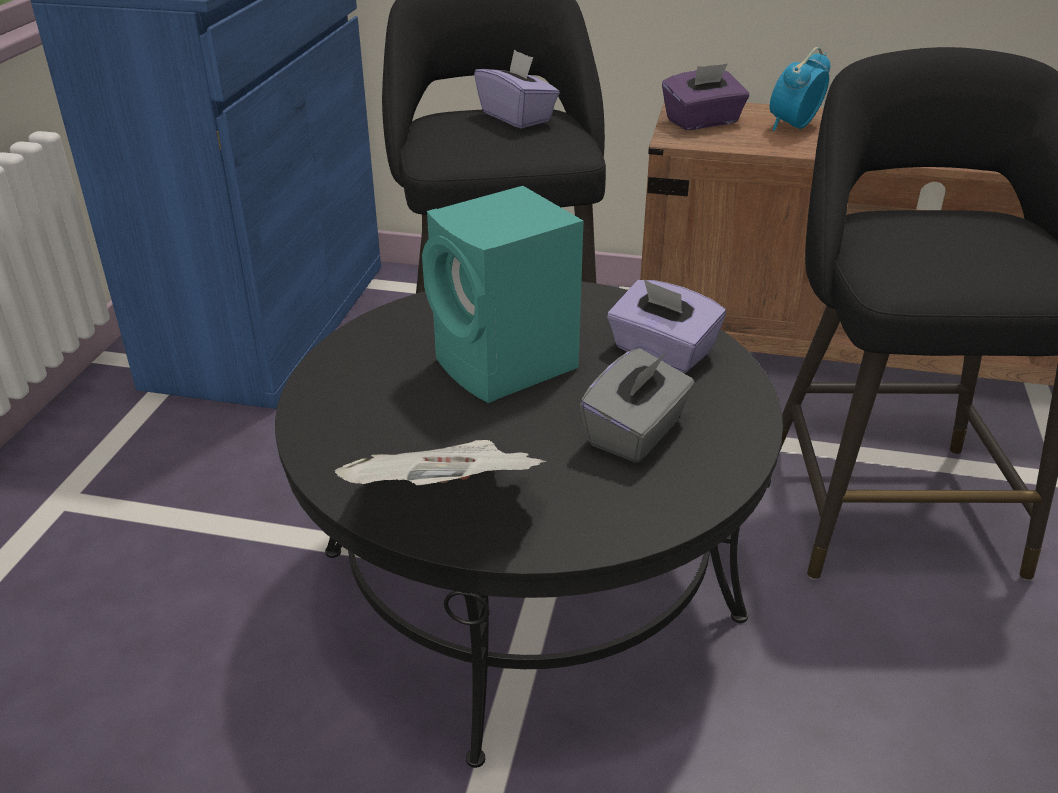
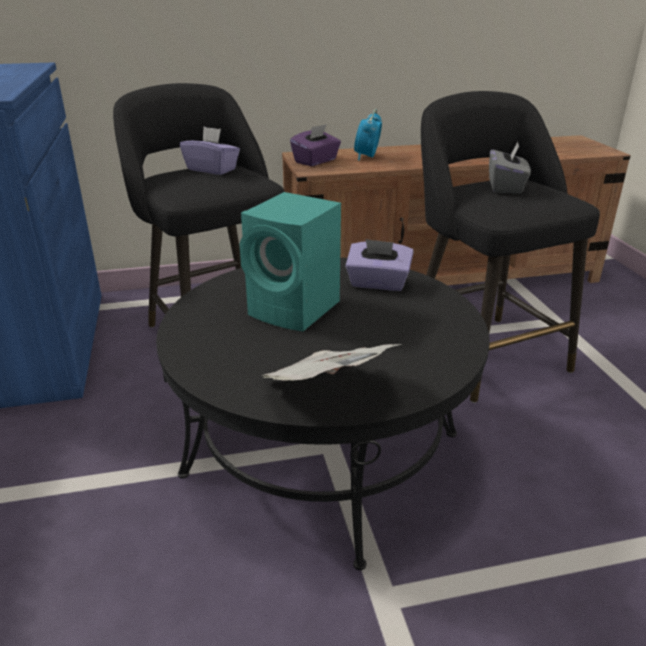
camera: 25 degrees left, 5 degrees down
grey tissue box [580,348,695,463] -> grey tissue box moved to [489,142,531,194]

